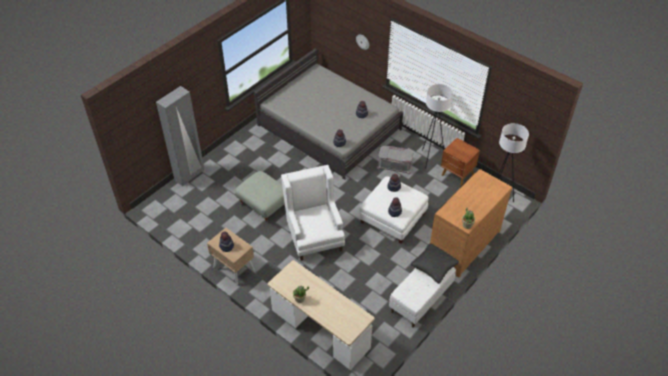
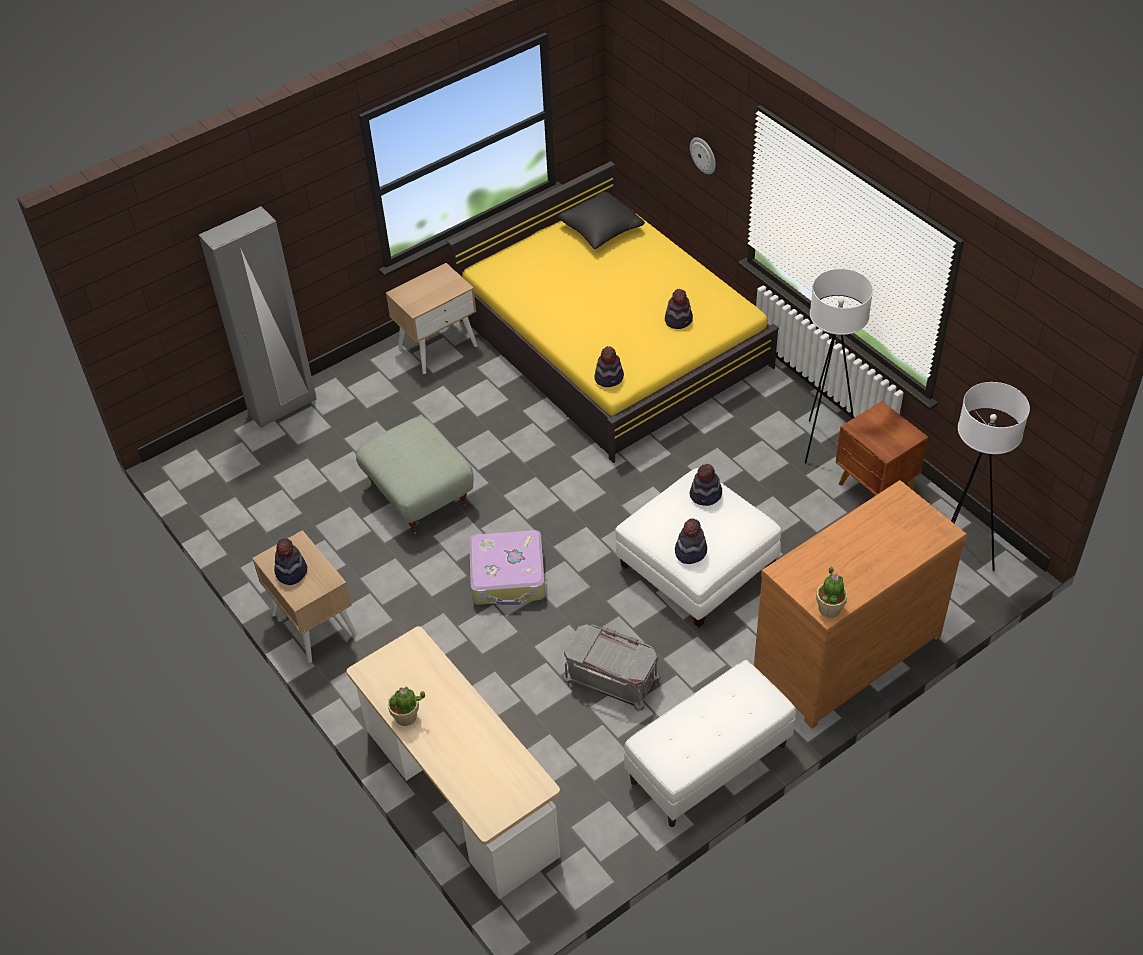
camera: 15 degrees right, 0 degrees up
grey bed [254,49,404,180] -> yellow bed [447,161,779,463]
white armchair [281,165,345,261] -> suitcase [469,530,545,605]
grey storage box [377,146,413,174] -> grey storage box moved to [563,624,660,711]
black pillow [411,243,459,284] -> black pillow moved to [558,192,645,249]
none -> beige nightstand [386,263,478,374]

